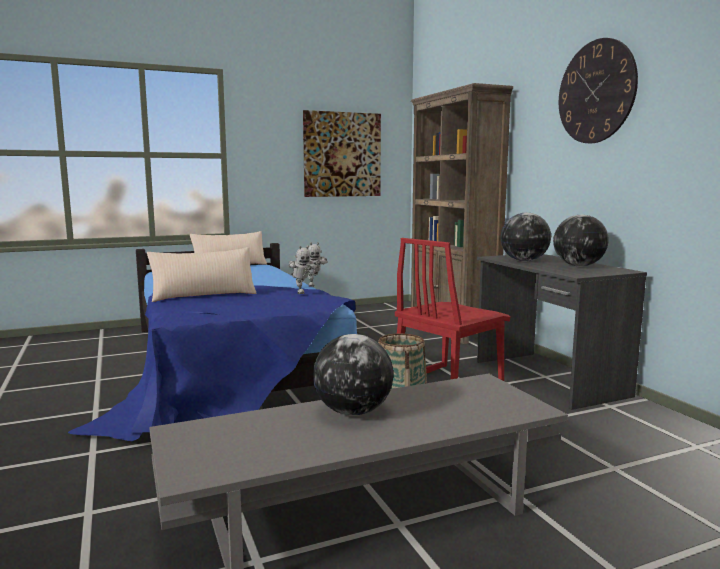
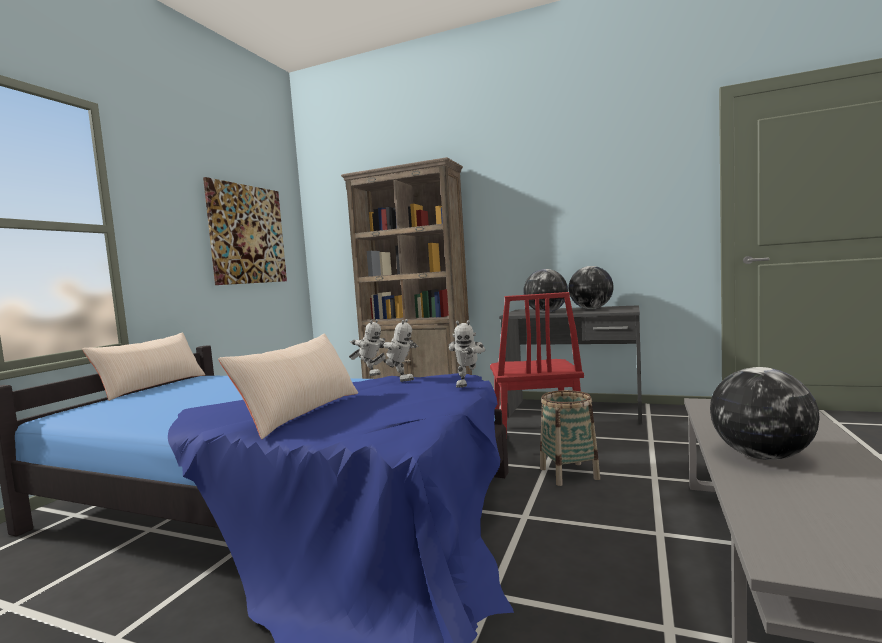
camera: 45 degrees left, 5 degrees down
wall clock [559,38,638,143] -> none
none -> toy robot [448,320,485,388]

